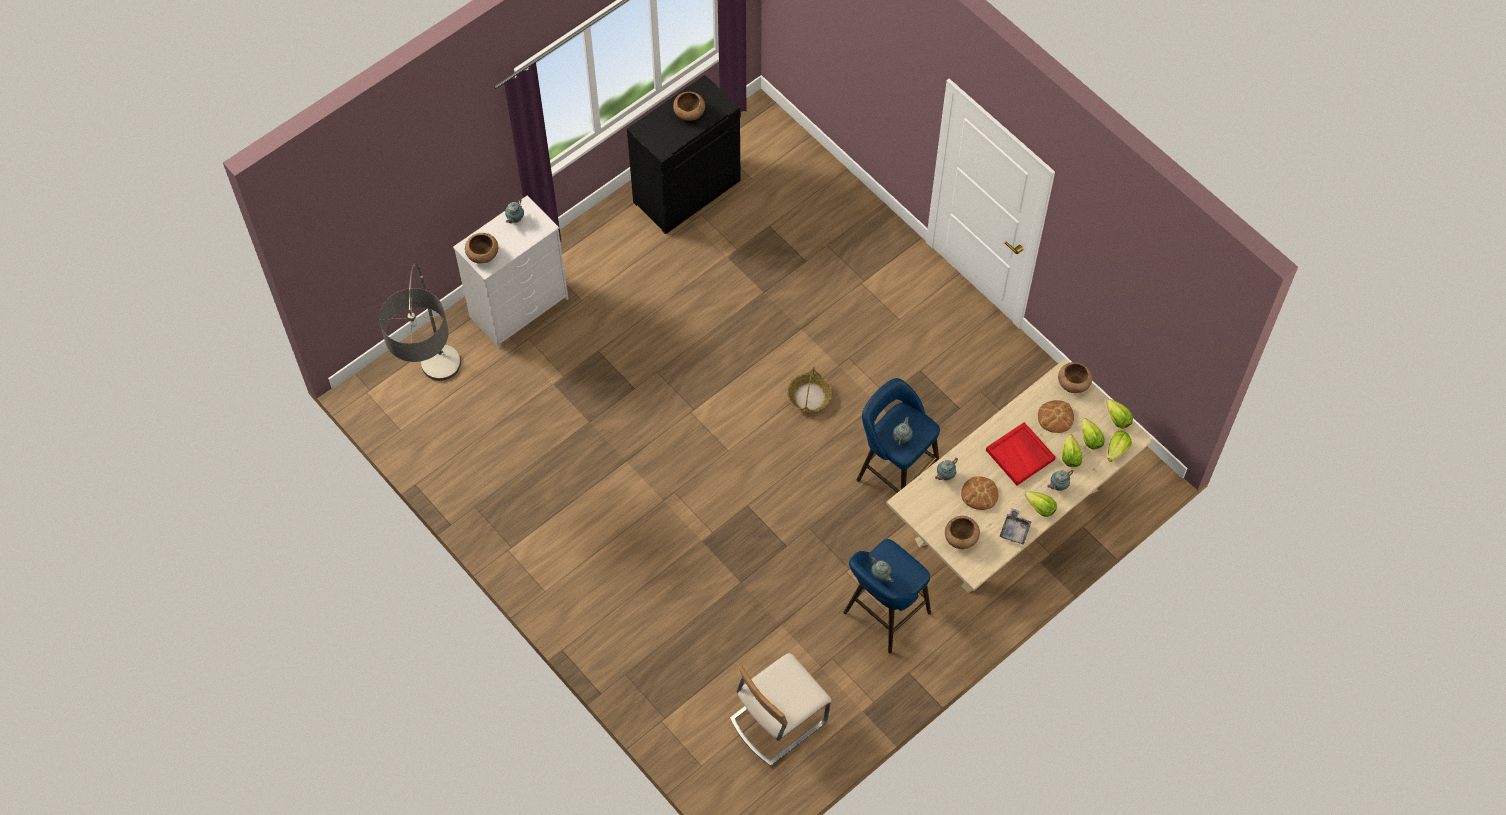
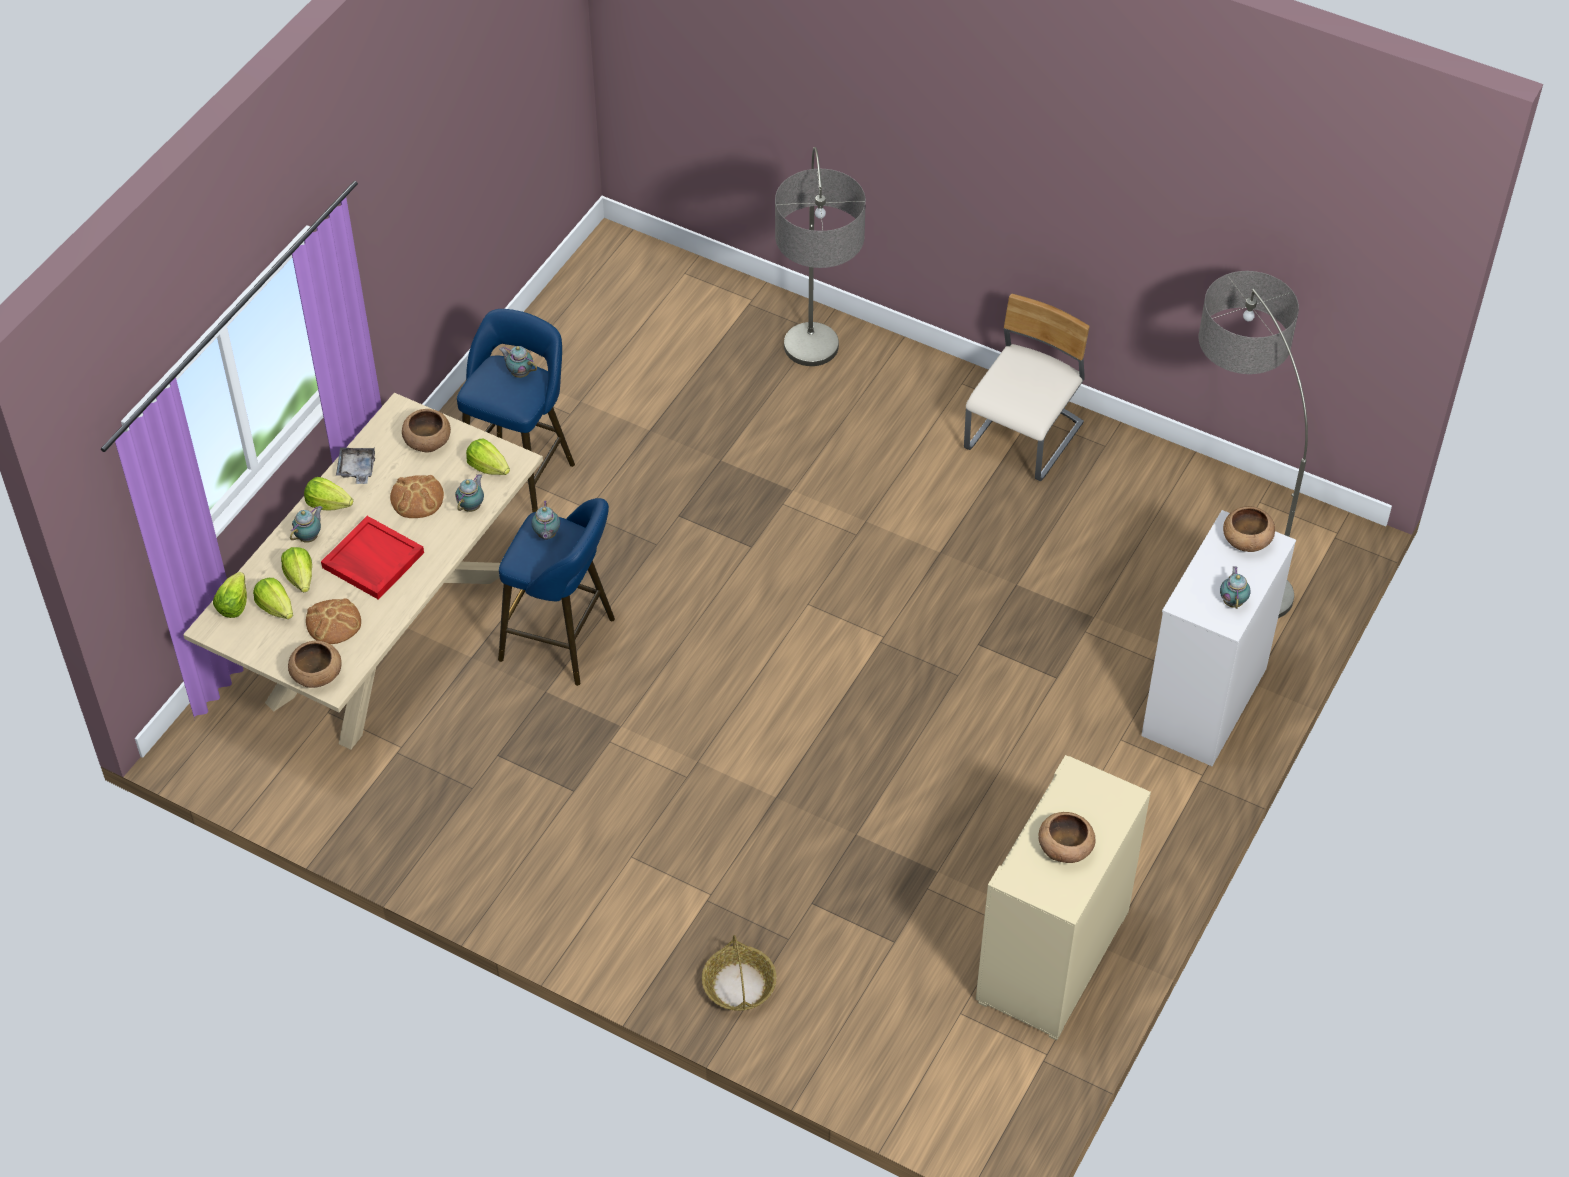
camera: 160 degrees right, 10 degrees down
black cabinet [627,75,741,234] -> beige cabinet [976,755,1151,1041]
beige chair [730,653,831,766] -> beige chair moved to [964,294,1090,481]
basket [787,367,832,412] -> basket moved to [702,935,777,1011]
lettuce [1106,399,1133,428] -> lettuce moved to [466,439,510,475]
none -> floor lamp [775,147,866,366]

